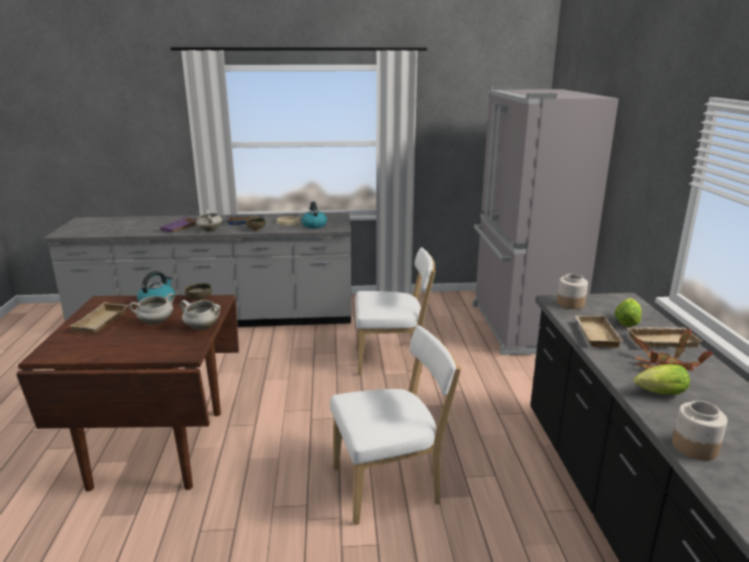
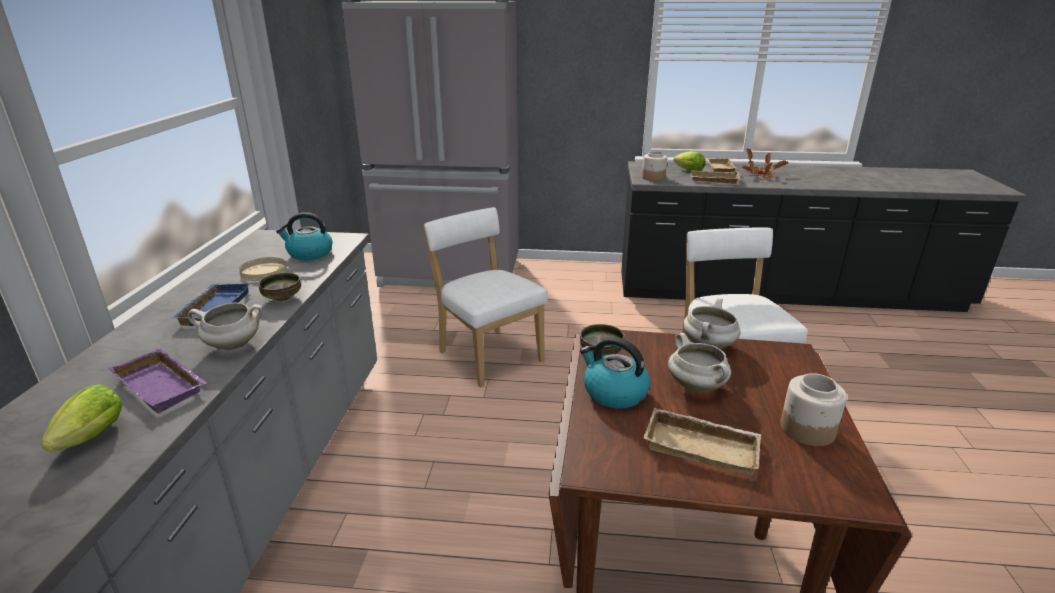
camera: 80 degrees left, 5 degrees up
white chair [355,247,436,375] -> white chair turned 45 degrees counterclockwise [423,207,548,388]
lettuce [634,364,690,395] -> lettuce moved to [41,384,123,452]
jar [672,401,727,460] -> jar moved to [780,373,847,446]

